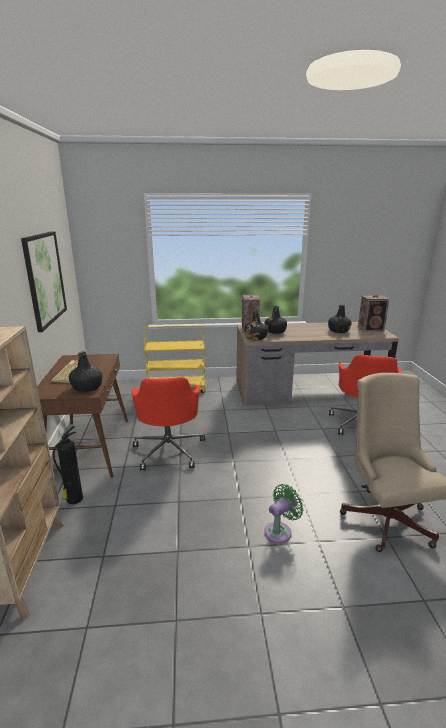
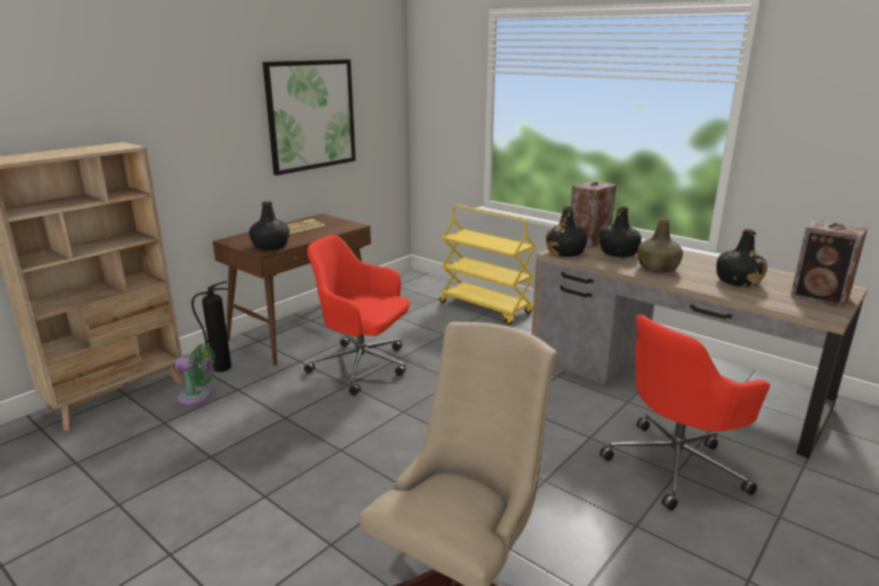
camera: 45 degrees right, 0 degrees up
red office chair [132,377,205,471] -> red office chair turned 75 degrees clockwise [304,235,410,396]
green fan [264,484,304,543] -> green fan moved to [175,344,216,405]
none -> green bottle [637,218,683,272]

